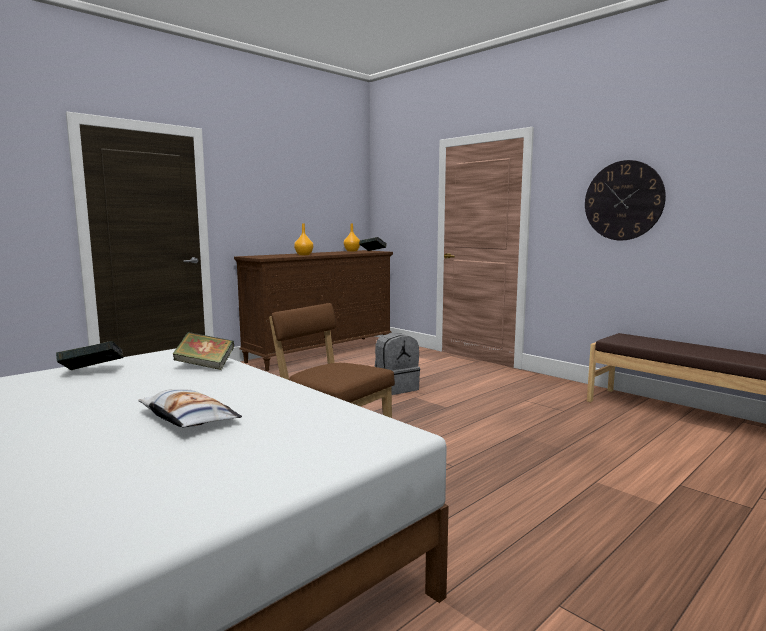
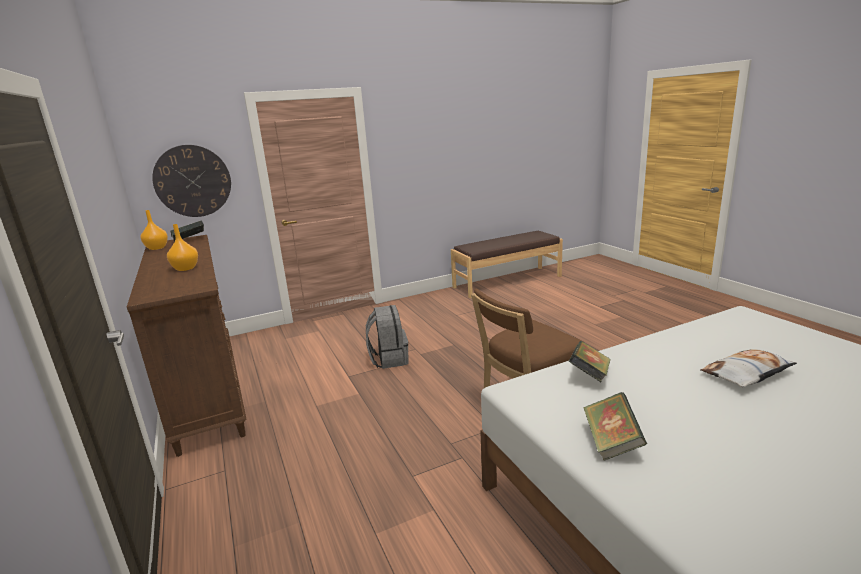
camera: 70 degrees left, 10 degrees up
wall clock [585,160,666,240] -> wall clock moved to [152,145,231,217]

